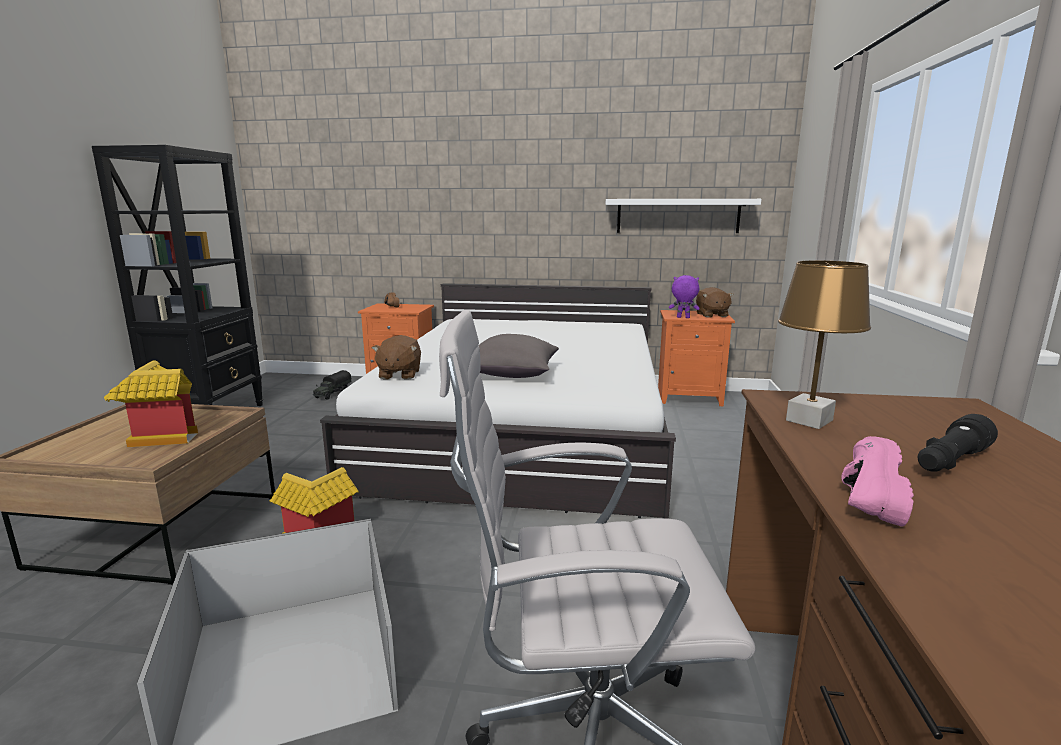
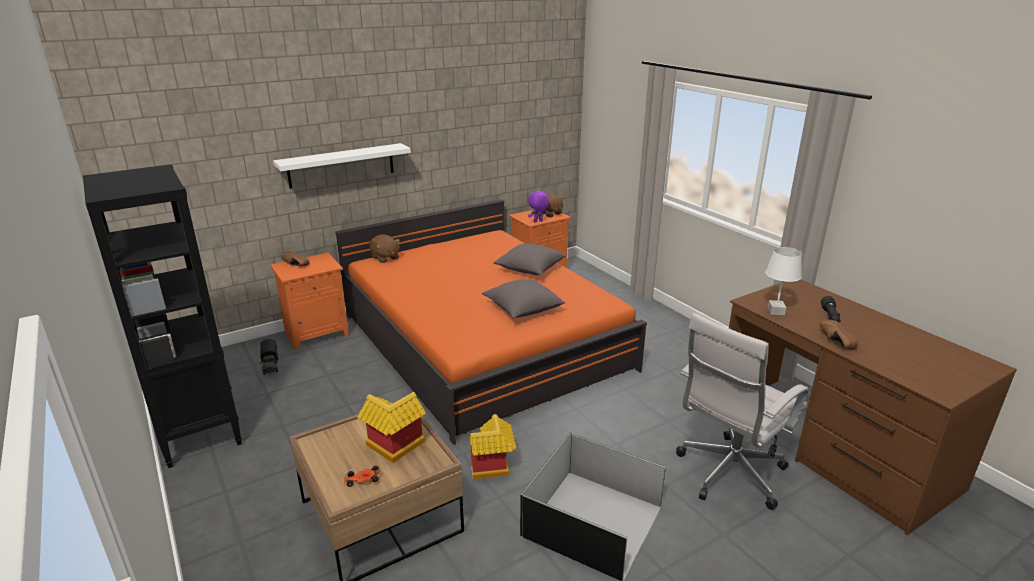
camera: 40 degrees left, 10 degrees up
white bed [320,283,676,519] -> orange bed [335,200,647,445]
brown plush toy [372,335,421,379] -> brown plush toy moved to [369,234,400,263]
white shelf [606,199,761,233] -> white shelf moved to [273,143,411,189]
brown table lamp [778,261,871,429] -> white table lamp [765,247,802,315]
pink shoe [841,436,914,527] -> brown shoe [820,319,858,349]
none -> toy car [344,466,379,487]
none -> grey pillow [494,244,566,275]

